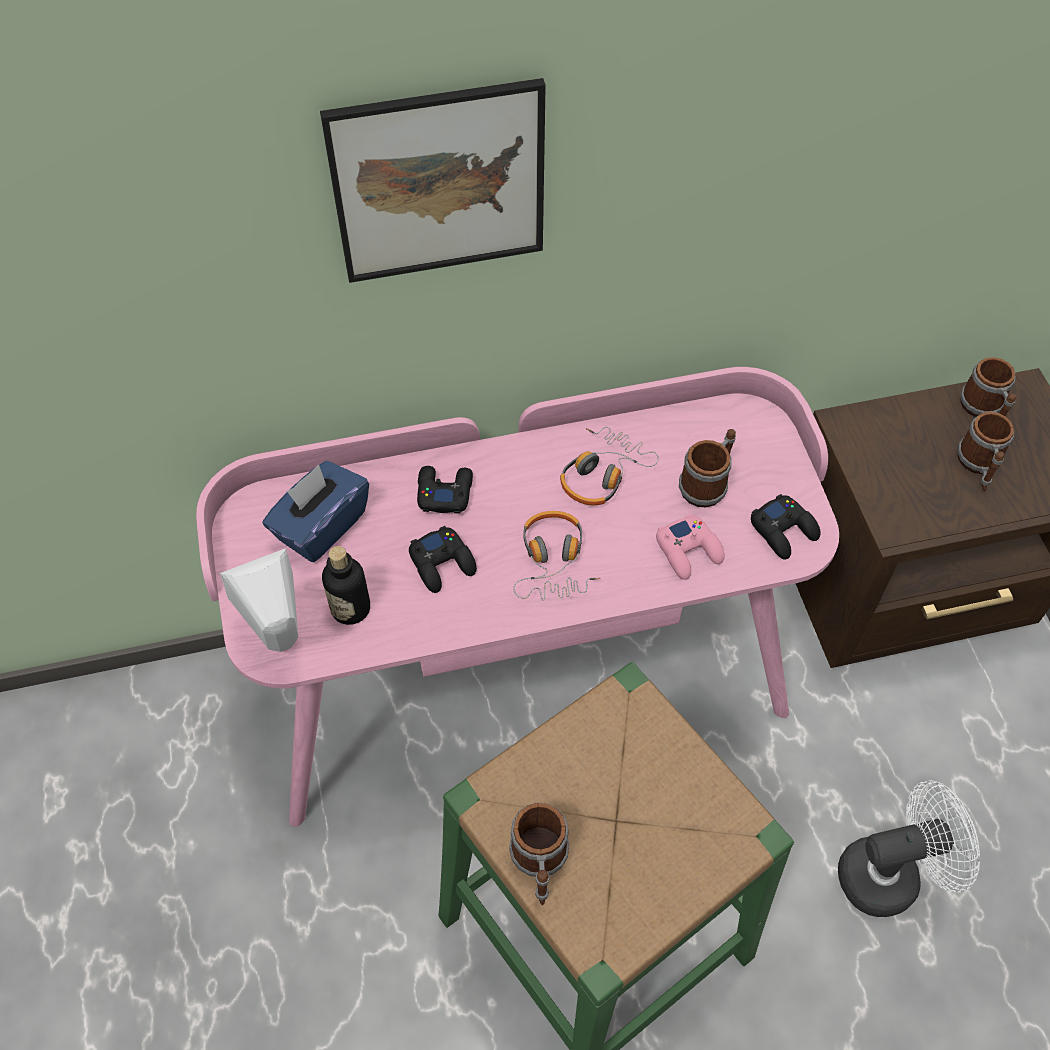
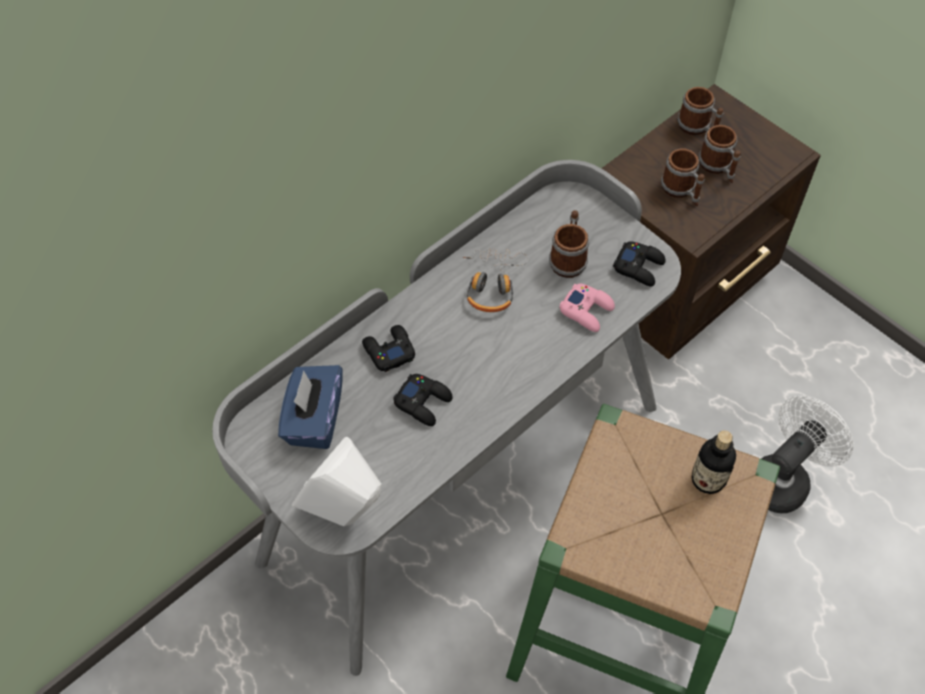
camera: 30 degrees left, 0 degrees up
pink desk [196,367,839,827] -> grey desk [212,160,681,676]
picture [320,78,546,283] -> none
bottle [322,546,370,625] -> bottle moved to [692,431,736,494]
mug [509,803,569,905] -> mug moved to [661,149,705,206]
headphones [513,511,600,601] -> none

